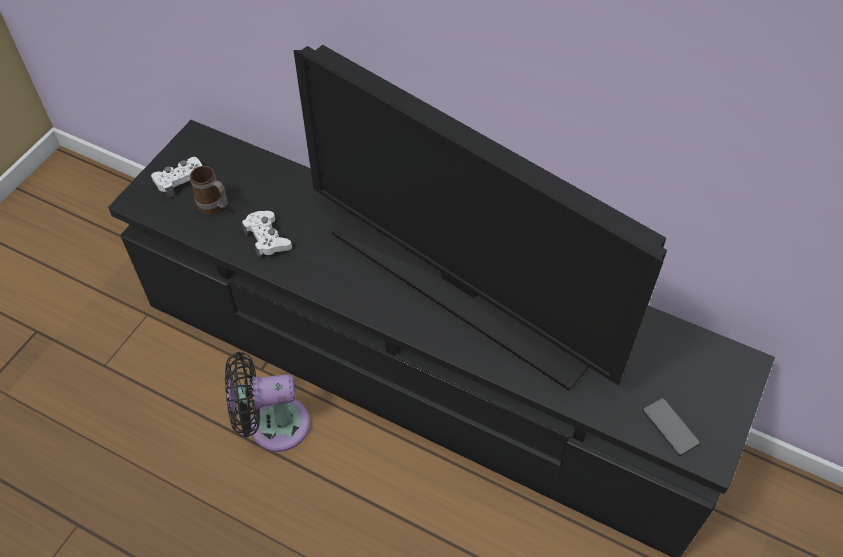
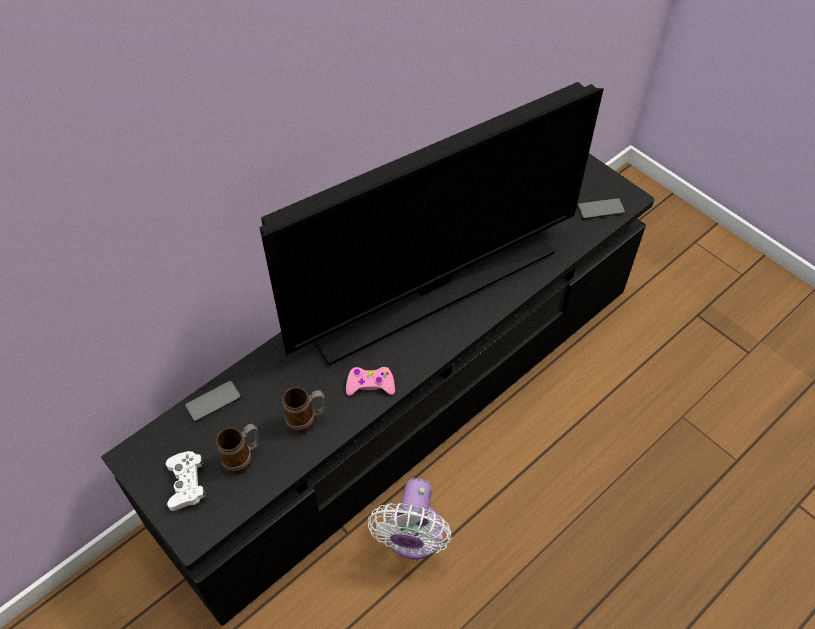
camera: 70 degrees left, 0 degrees up
black fan [225,352,310,452] -> white fan [367,478,451,560]
white game controller [242,211,292,258] -> mug [282,387,326,434]
none -> phone [185,380,241,422]
none -> pink game controller [346,367,395,396]

